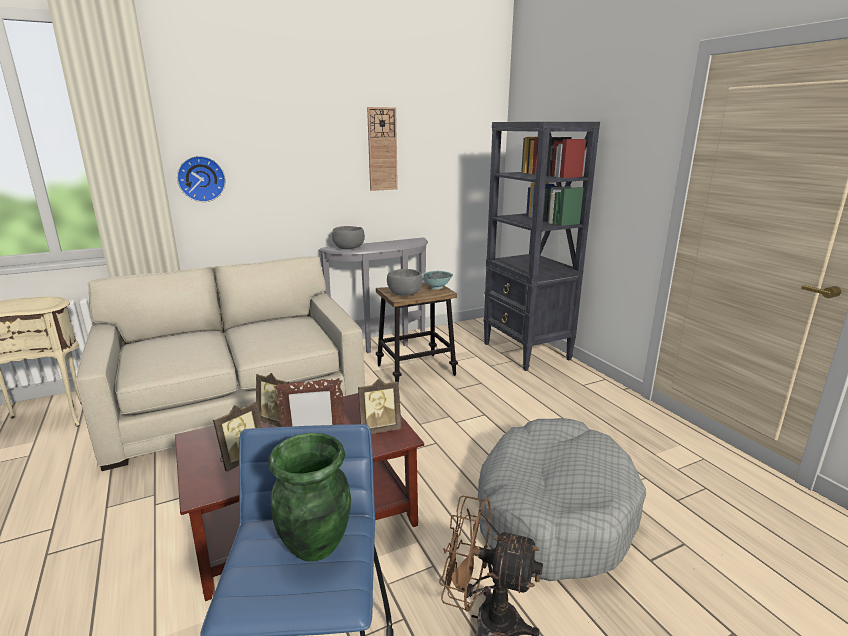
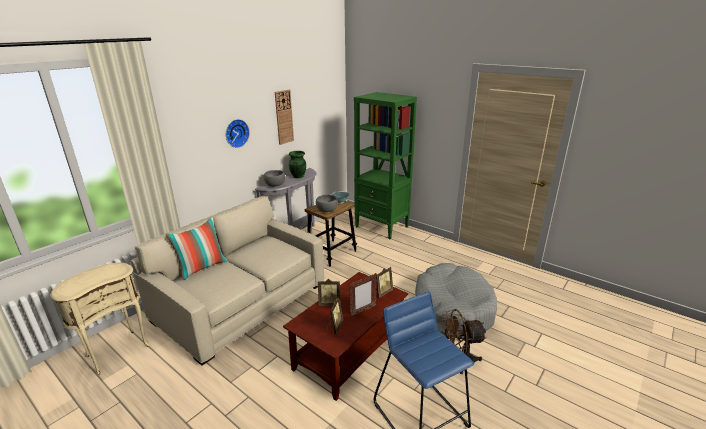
camera: 25 degrees left, 5 degrees up
wall clock [177,156,226,202] -> wall clock moved to [226,119,250,148]
green vase [268,433,351,562] -> green vase moved to [289,151,306,178]
black bookcase [483,122,600,371] -> green bookcase [354,92,417,239]
none -> pillow [166,217,227,281]

